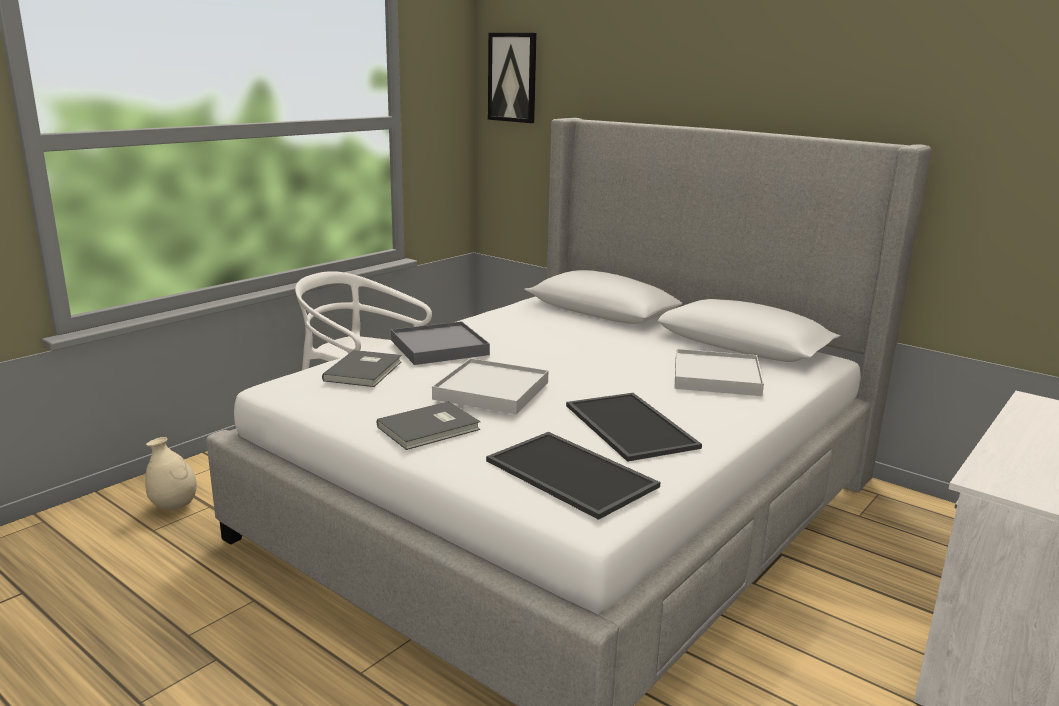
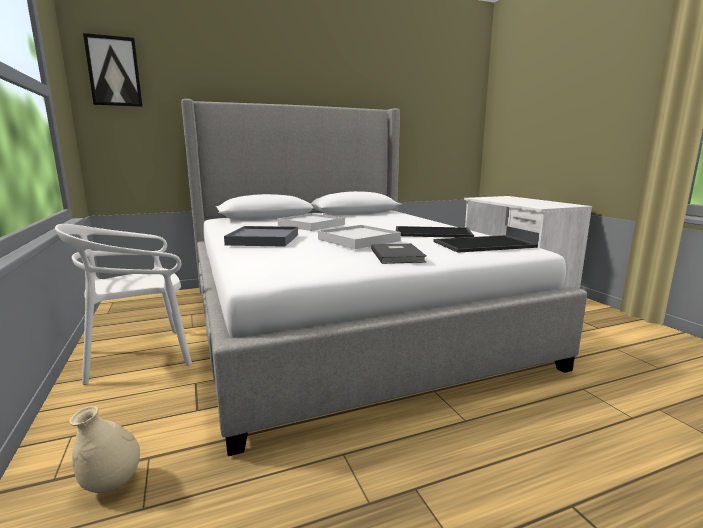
camera: 60 degrees left, 5 degrees down
grey book [322,350,402,387] -> none
white tray [675,349,764,396] -> white tray moved to [277,213,345,231]

